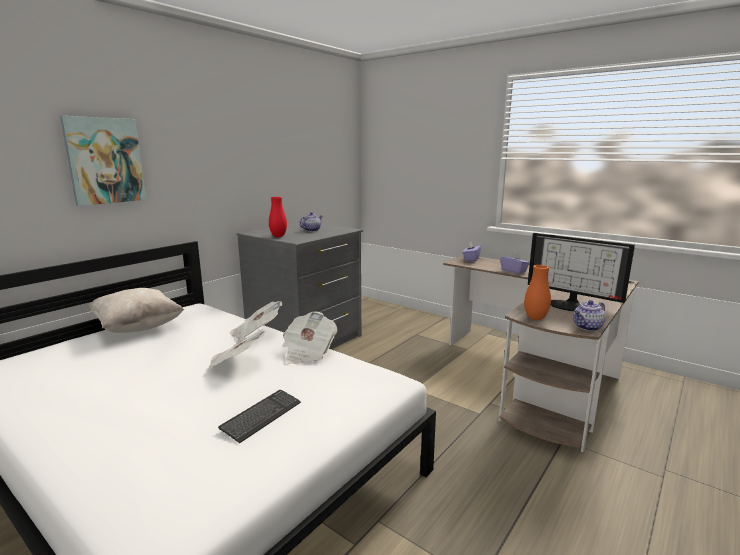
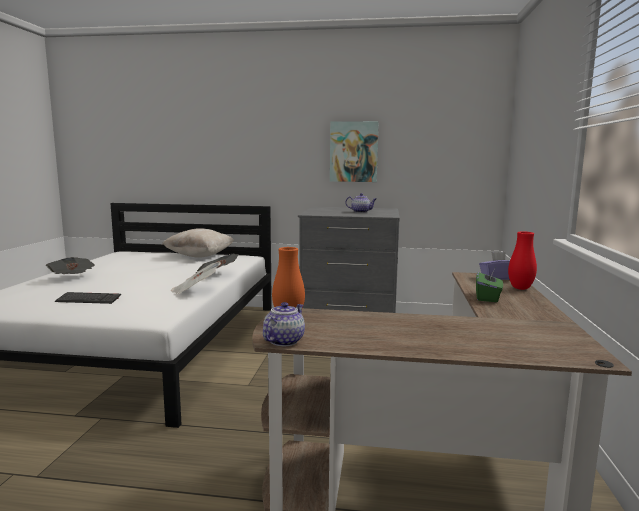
camera: 60 degrees right, 5 degrees down
picture [60,116,146,206] -> picture moved to [330,121,379,182]
newspaper [207,329,265,369] -> newspaper moved to [45,257,95,274]
red vase [269,197,287,237] -> red vase moved to [508,231,537,290]
purple tissue box [500,251,530,274] -> green tissue box [476,268,503,302]
monitor [528,233,635,311] -> none
teapot [573,300,606,331] -> teapot turned 90 degrees clockwise [263,302,305,346]

